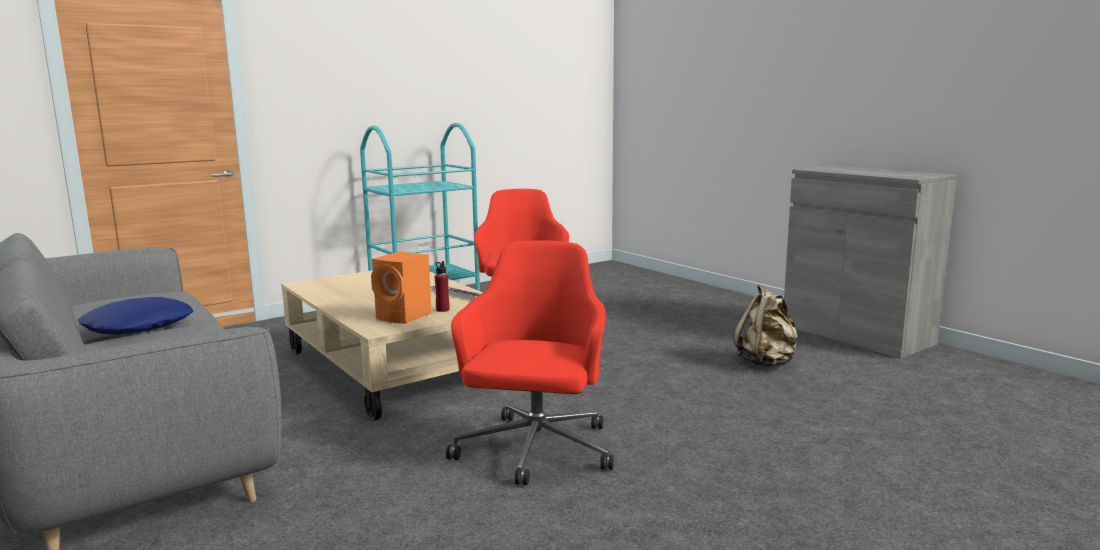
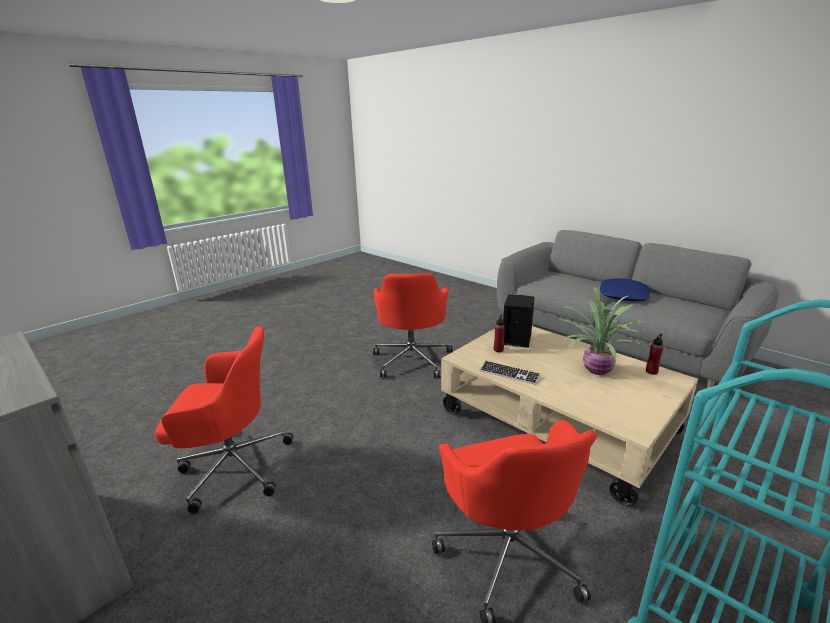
camera: 170 degrees right, 10 degrees up
orange speaker [371,251,432,324] -> black speaker [503,294,534,348]
beige backpack [734,284,798,367] -> red office chair [155,326,293,514]
none -> potted plant [556,287,650,375]
none -> red bottle [646,334,663,375]

